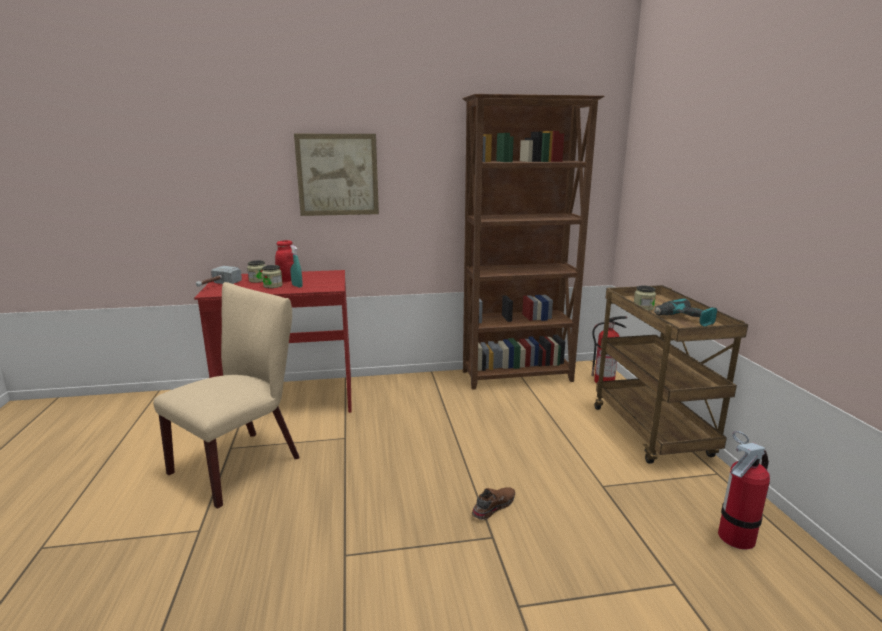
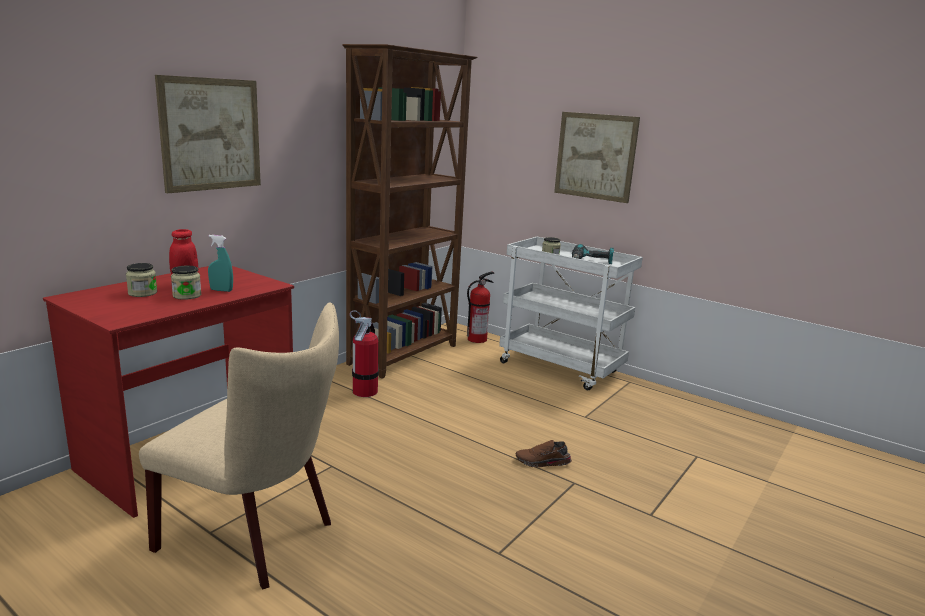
camera: 45 degrees left, 0 degrees up
beige chair [153,282,299,509] -> beige chair turned 120 degrees clockwise [139,303,339,589]
hammer [196,266,242,287] -> none
brown shoe [472,487,515,520] -> brown shoe turned 90 degrees counterclockwise [516,440,572,468]
brown cart [595,285,748,464] -> white cart [499,237,643,390]
fire extinguisher [718,431,770,550] -> fire extinguisher moved to [350,310,379,397]
none -> picture [554,112,640,203]

